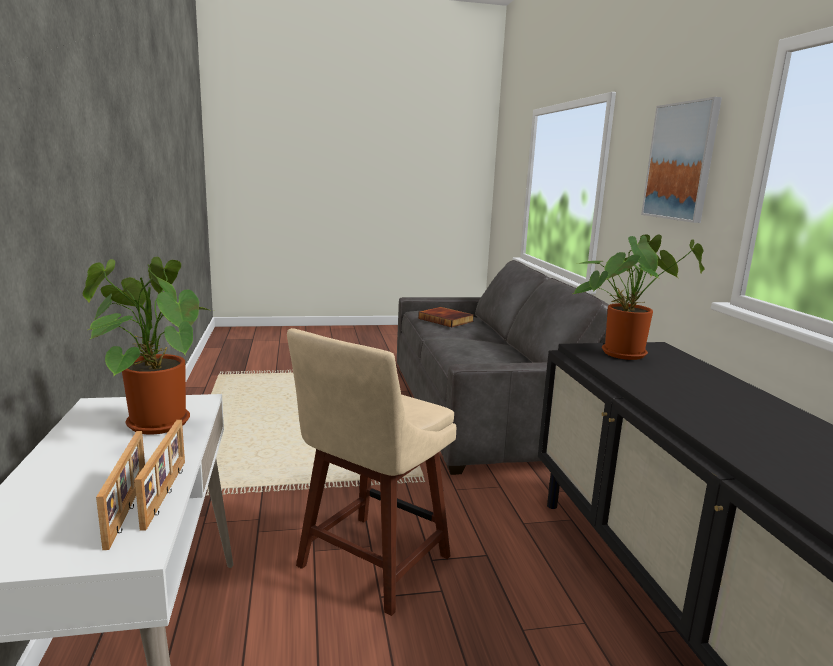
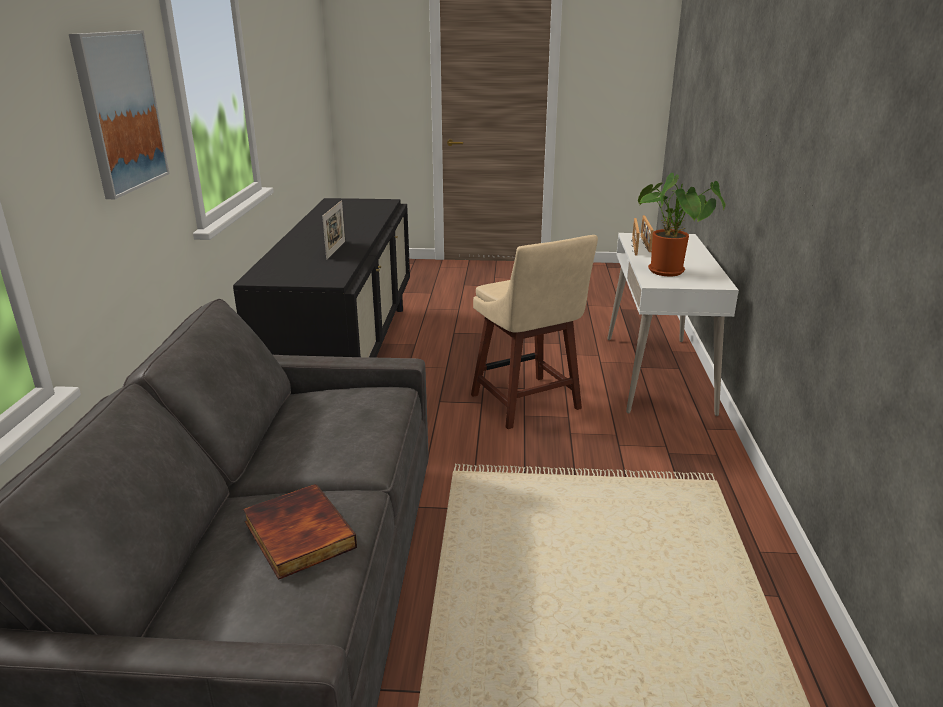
camera: 165 degrees left, 10 degrees up
beige chair [287,328,456,616] -> beige chair turned 105 degrees clockwise [471,235,598,429]
potted plant [573,235,705,360] -> none
none -> picture frame [322,201,345,259]

